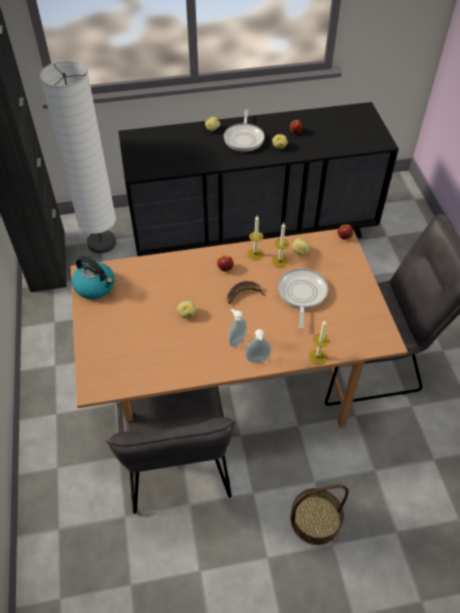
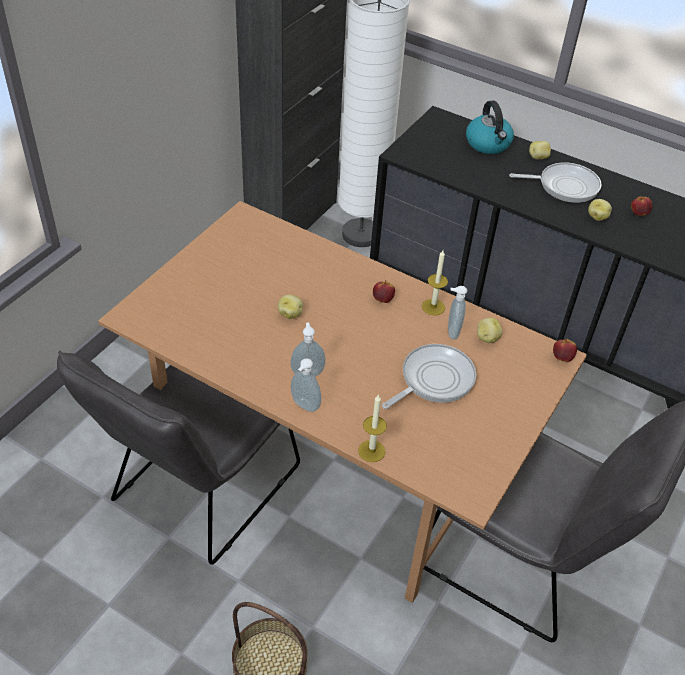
camera: 40 degrees right, 5 degrees down
kettle [72,256,115,299] -> kettle moved to [466,101,514,154]
frying pan [224,110,265,152] -> frying pan turned 135 degrees counterclockwise [509,163,601,203]
banana [227,281,265,304] -> none
candle [272,223,289,268] -> soap dispenser [448,286,468,340]

